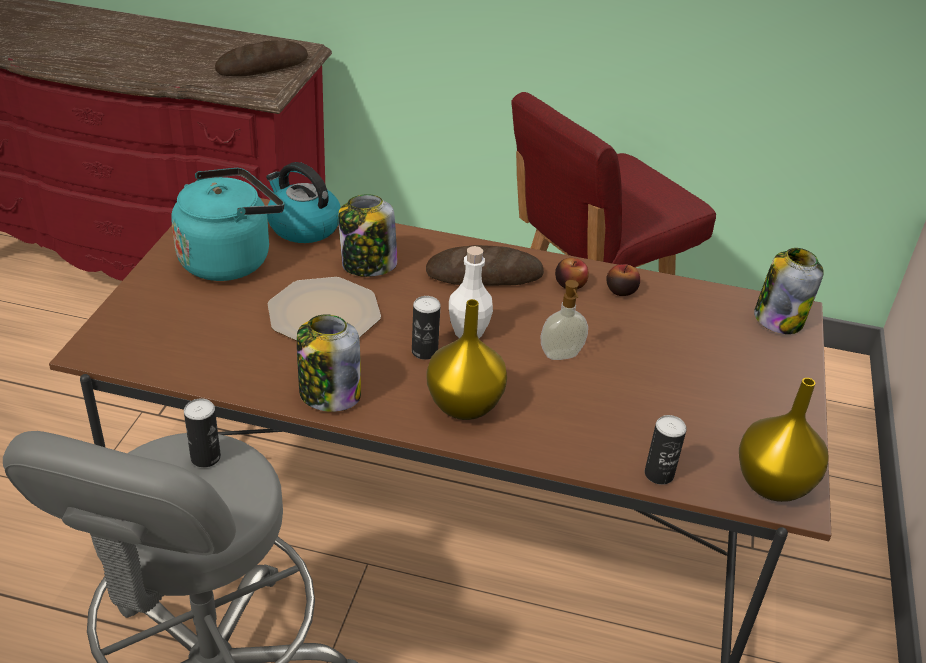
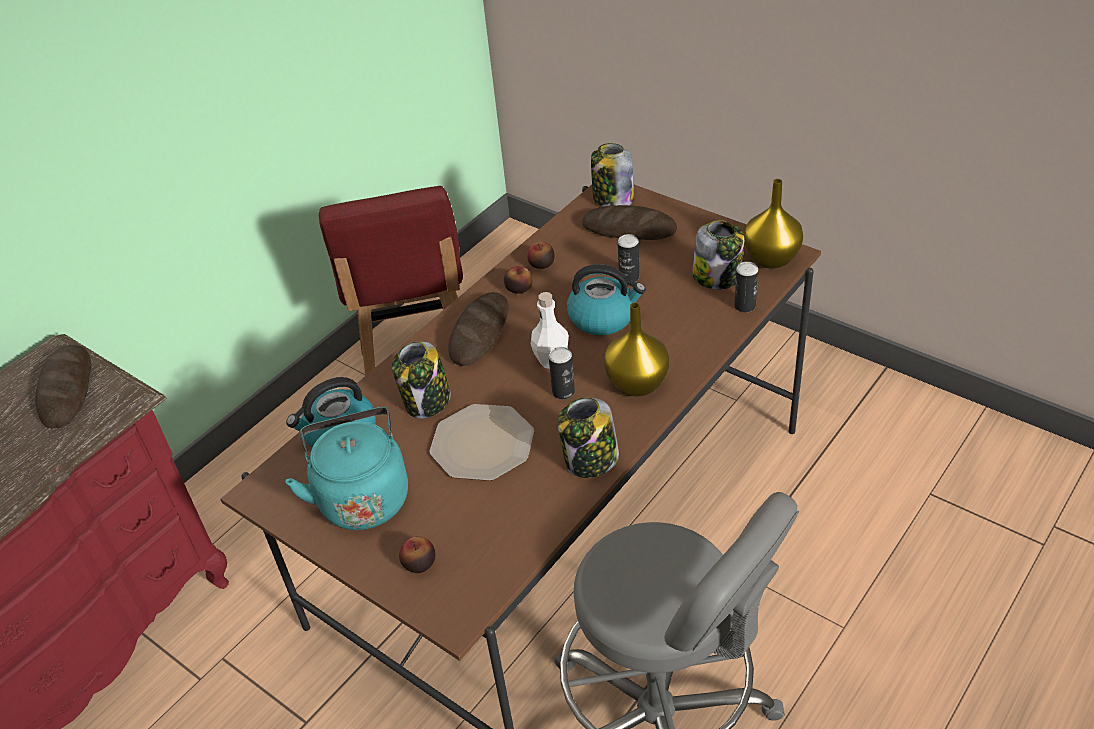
camera: 60 degrees left, 5 degrees up
can [184,398,221,468] -> can moved to [618,234,639,282]
soap dispenser [541,280,588,360] -> kettle [567,264,646,335]
none -> apple [399,536,435,573]
none -> bread [582,205,677,240]
none -> jar [692,220,745,289]

